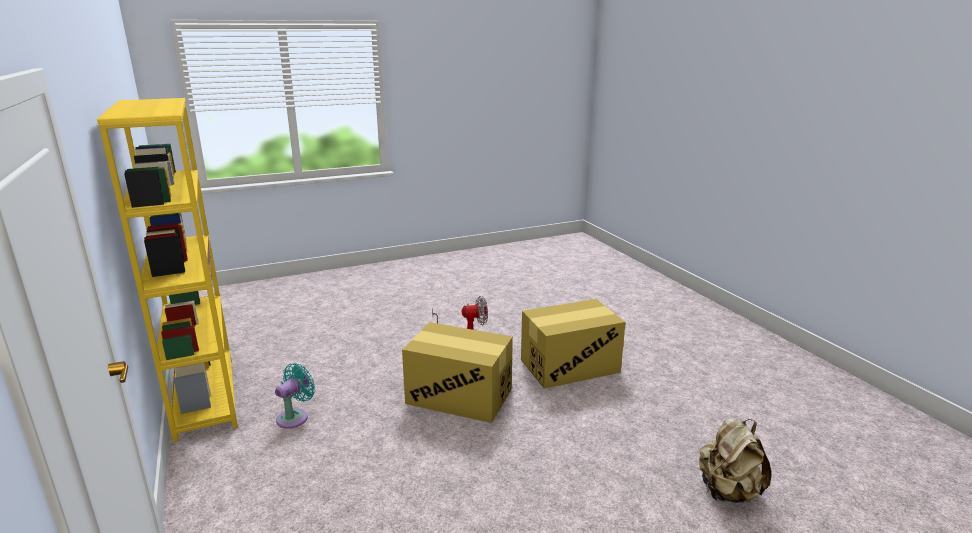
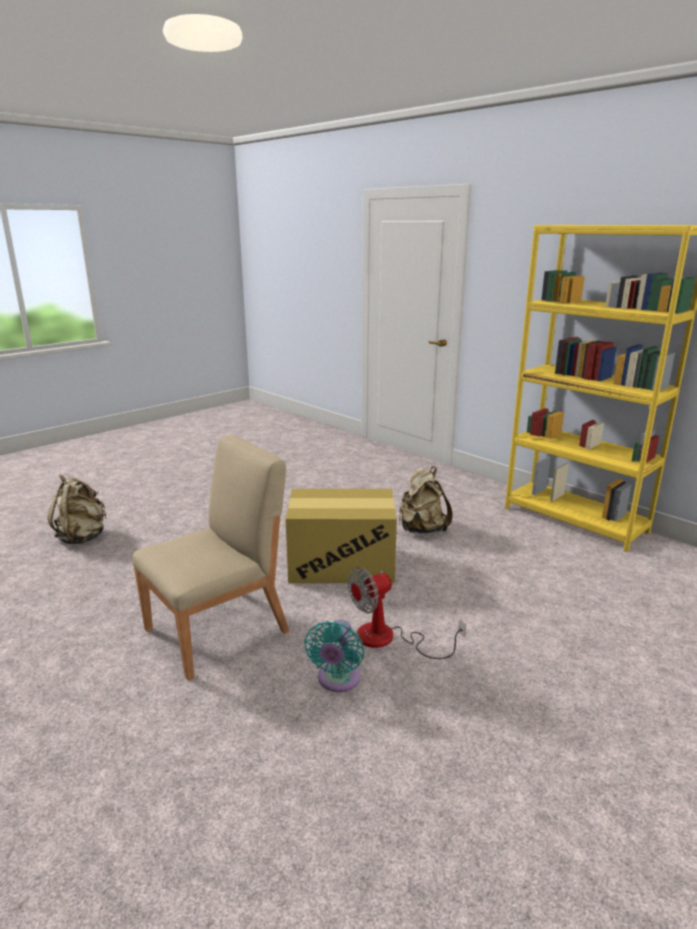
camera: 160 degrees right, 0 degrees up
turquoise fan [275,363,315,429] -> turquoise fan moved to [304,619,364,692]
cardboard box [521,299,626,389] -> beige chair [132,434,290,680]
none -> beige backpack [399,466,452,533]

